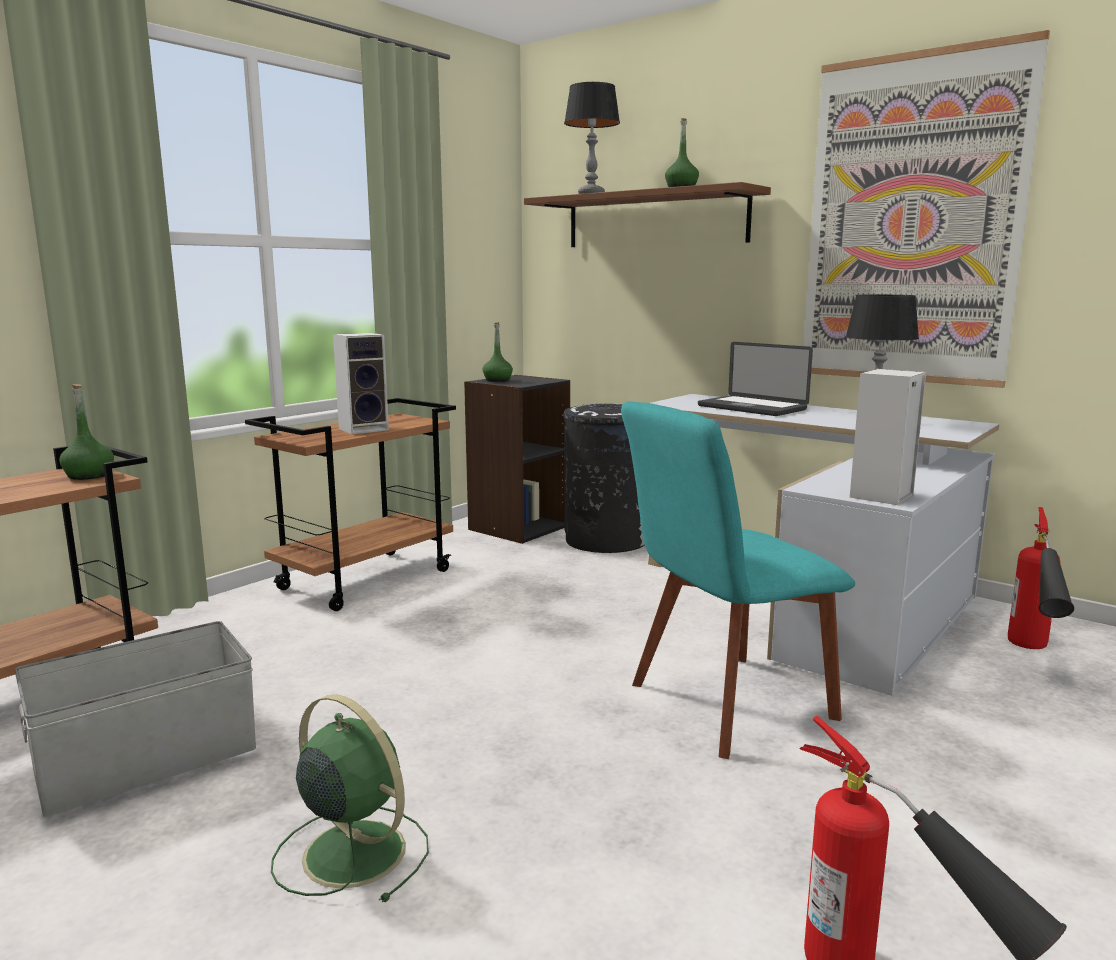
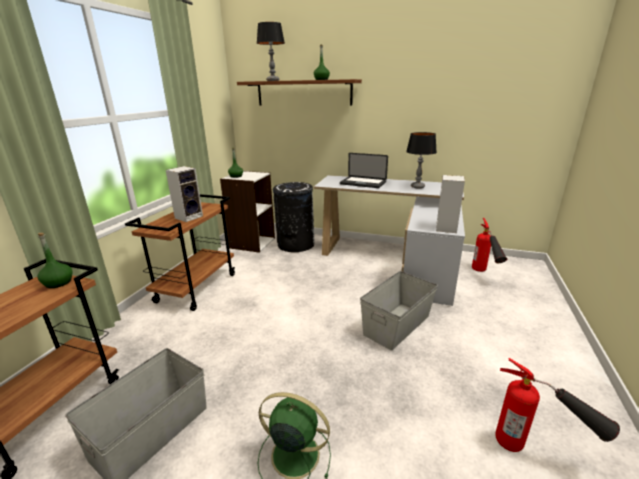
camera: 20 degrees left, 10 degrees up
black bookcase [464,375,570,544] -> white bookcase [220,171,275,253]
turquoise chair [621,401,855,759] -> grey storage box [360,271,438,350]
picture [803,30,1050,388] -> none

